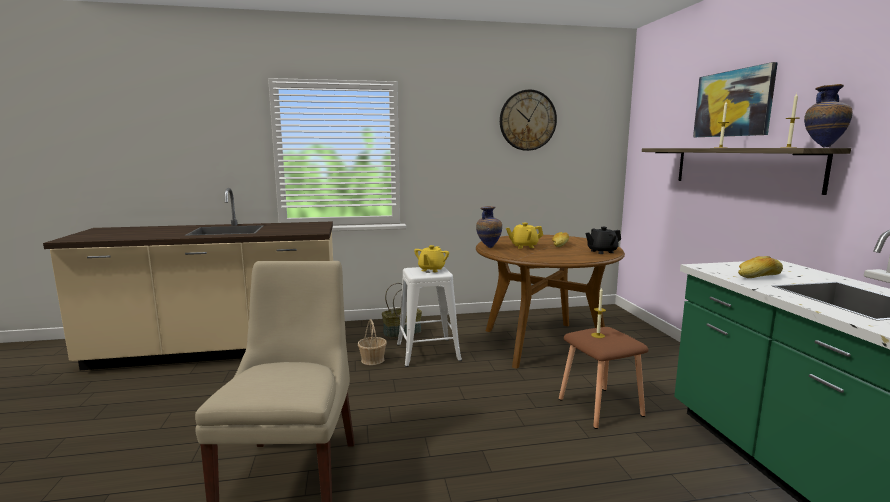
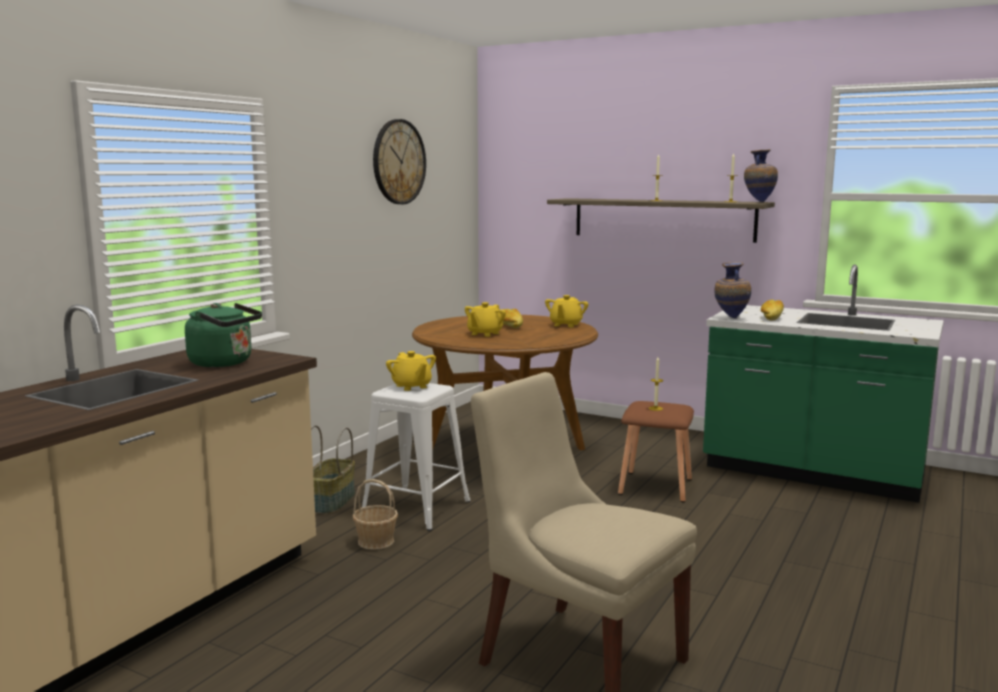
camera: 50 degrees left, 0 degrees up
vase [476,206,502,248] -> vase moved to [715,262,751,319]
black teapot [585,227,621,254] -> yellow teapot [545,295,588,327]
picture [693,62,778,137] -> none
none -> green kettle [185,303,262,367]

